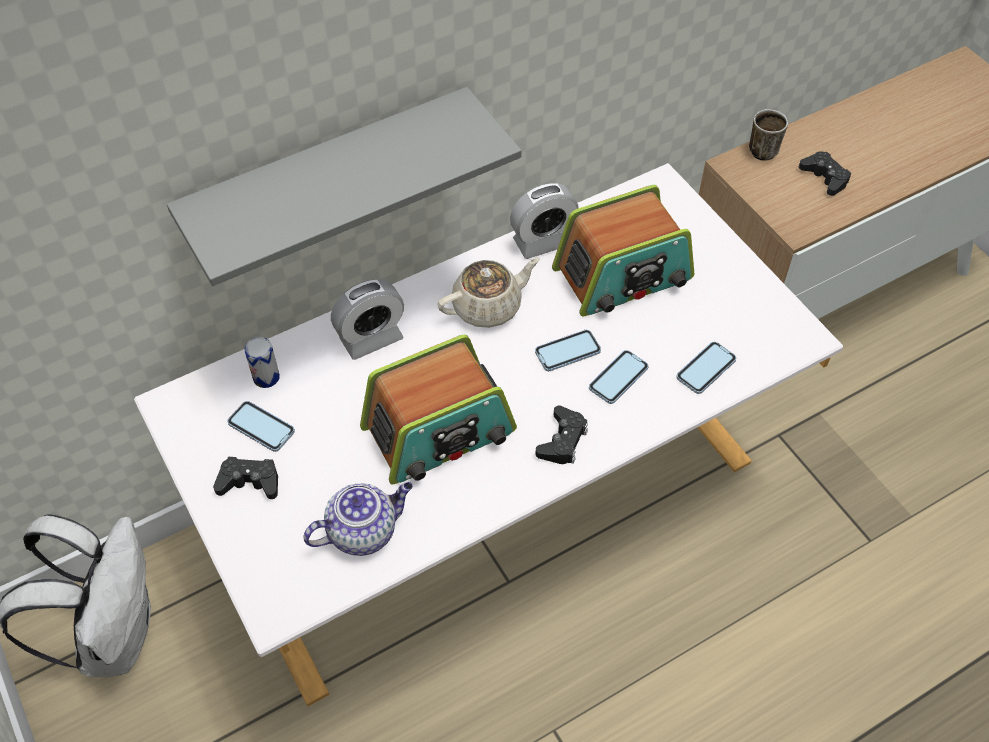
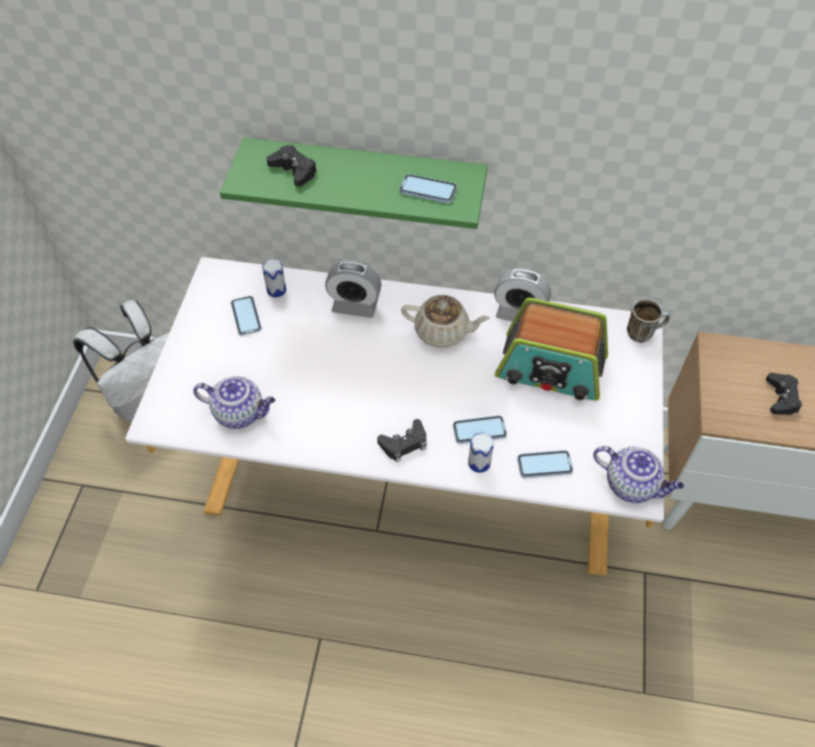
camera: 40 degrees right, 0 degrees up
grey shelf [167,87,522,286] -> green shelf [220,137,488,229]
black game controller [213,457,278,499] -> black game controller moved to [266,145,317,187]
radio [360,334,517,485] -> none
phone [535,330,601,371] -> phone moved to [399,174,457,203]
mug [749,109,788,161] -> mug moved to [627,299,670,343]
none -> can [468,432,494,473]
none -> teapot [593,446,684,503]

